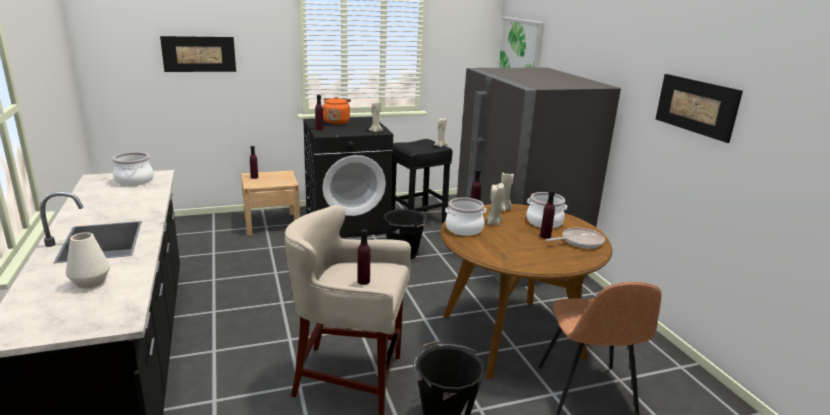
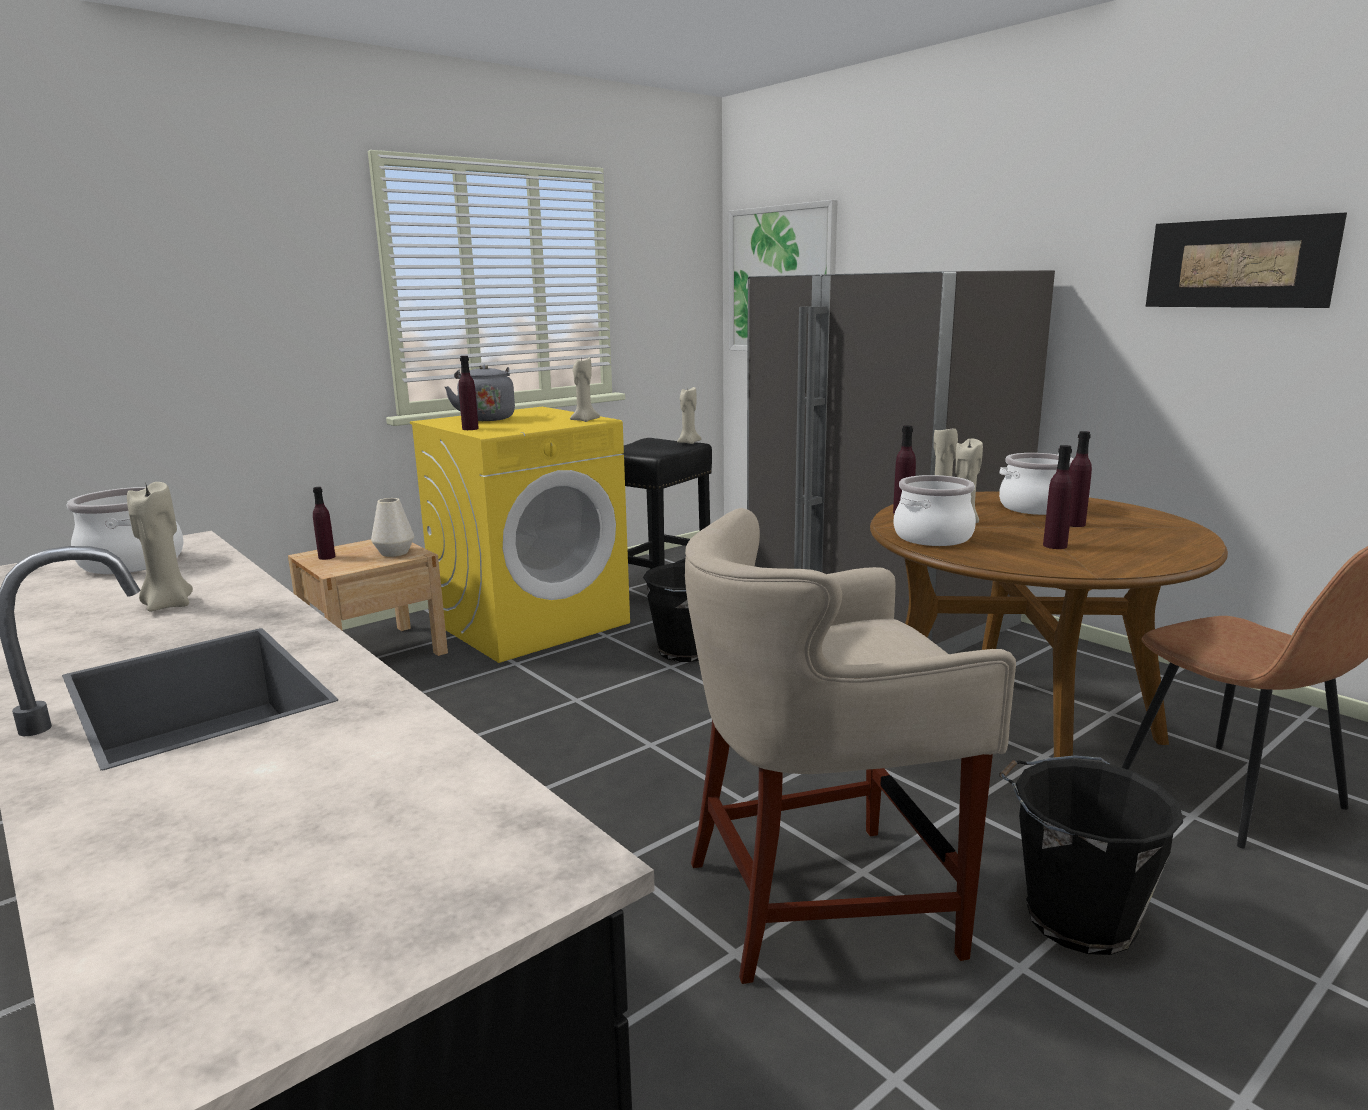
camera: 20 degrees left, 5 degrees down
white vase [66,232,110,289] -> white vase moved to [371,498,414,557]
picture [160,36,236,72] -> none
black washing machine [303,117,393,238] -> yellow washing machine [410,407,630,663]
orange kettle [323,97,351,125] -> grey kettle [444,365,515,421]
purple bottle [358,229,370,285] -> purple bottle moved to [1043,445,1074,549]
frying pan [546,228,605,248] -> none
none -> beige candle [127,482,193,612]

